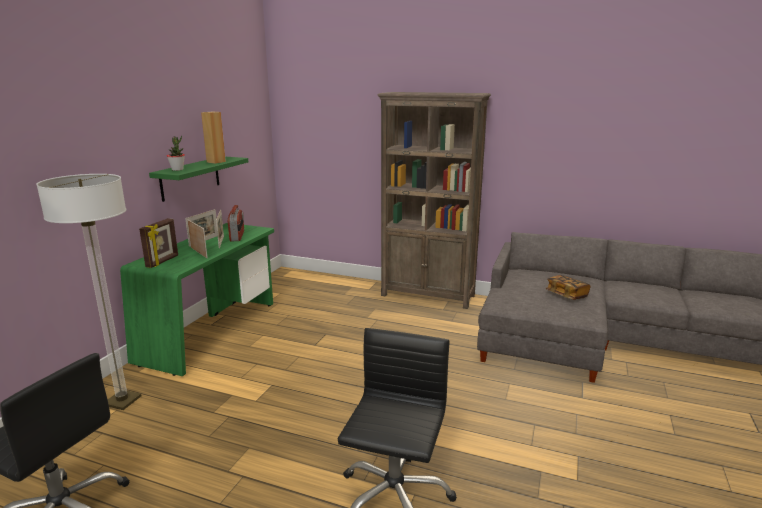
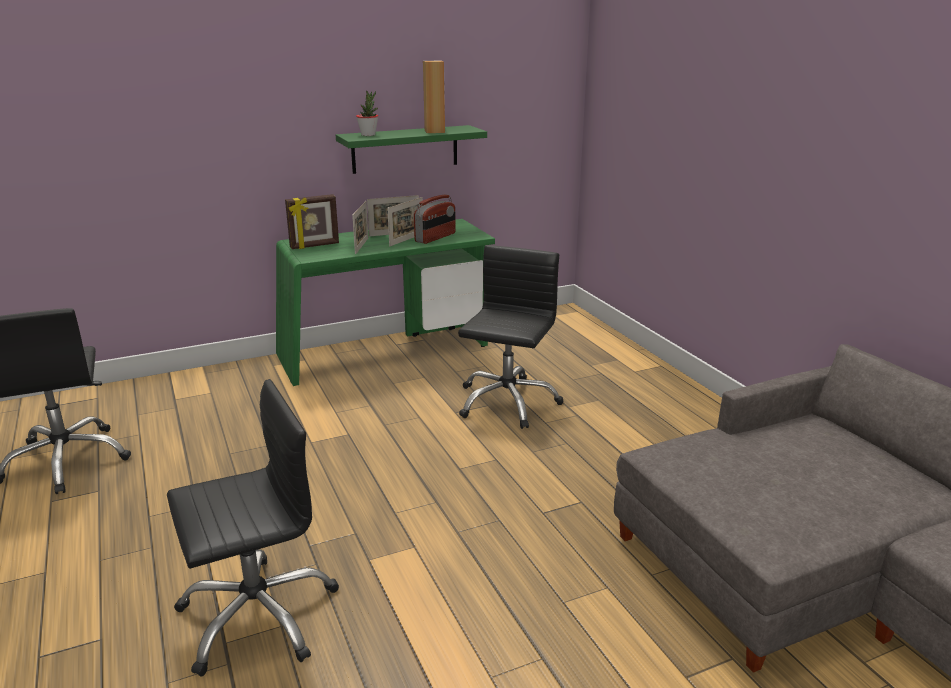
camera: 45 degrees right, 5 degrees up
floor lamp [36,174,141,410] -> none
brown bookcase [377,92,491,309] -> none
book [546,275,590,300] -> none
none -> black office chair [458,245,564,429]

